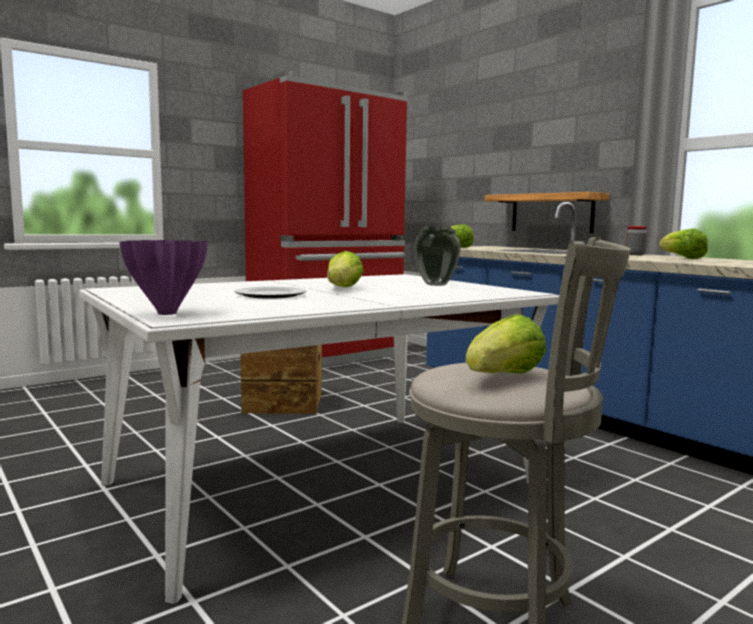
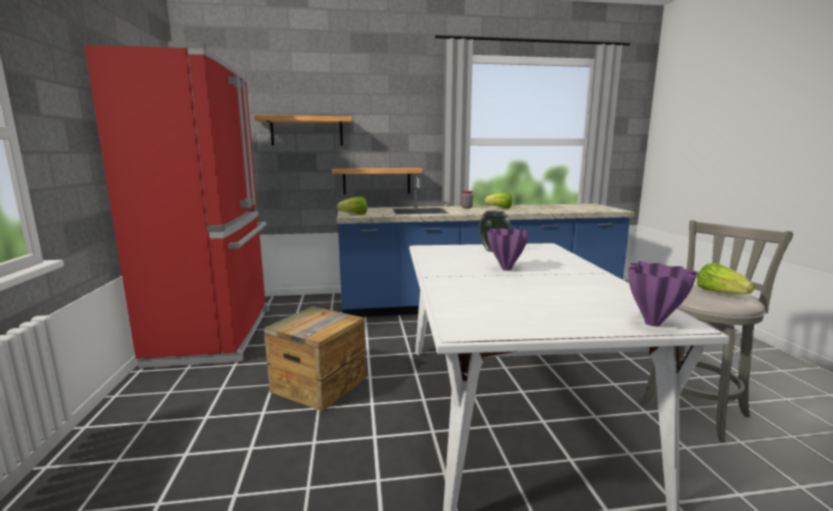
camera: 60 degrees left, 5 degrees up
plate [234,286,307,299] -> none
lettuce [327,251,364,287] -> purple vase [487,228,529,271]
none -> shelf [254,115,352,145]

